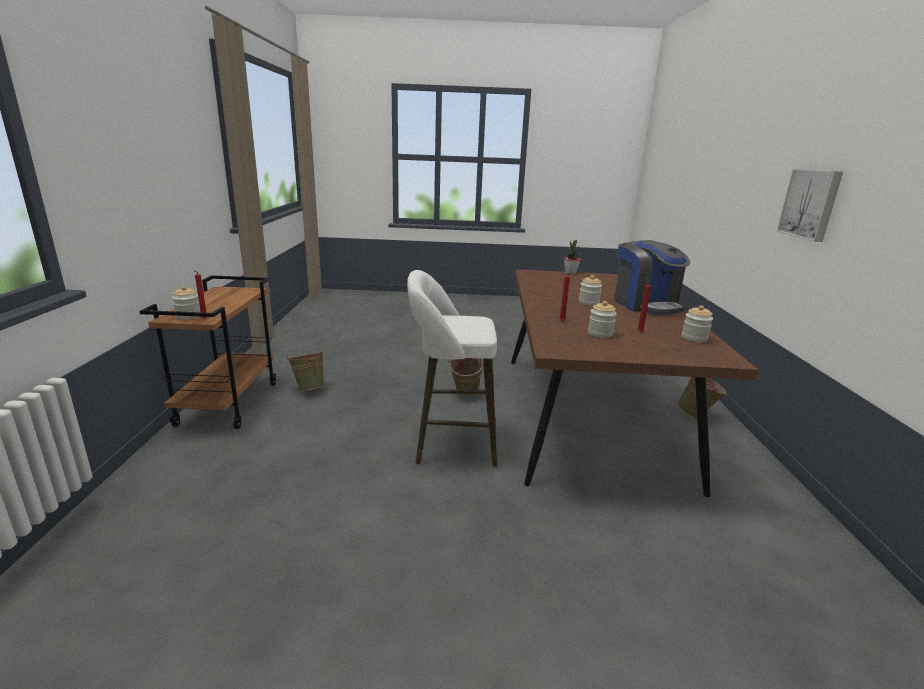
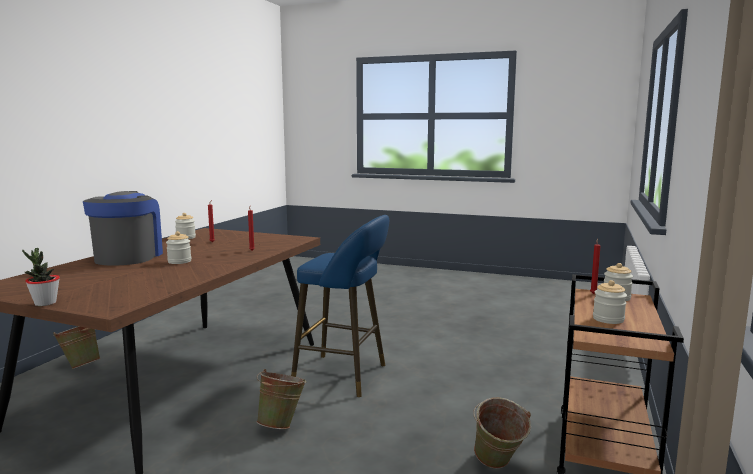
camera: 160 degrees left, 10 degrees down
white stool [407,270,497,467] -> blue stool [291,215,389,397]
jar [588,301,617,338] -> jar moved to [593,280,627,324]
picture [777,169,843,242] -> none

